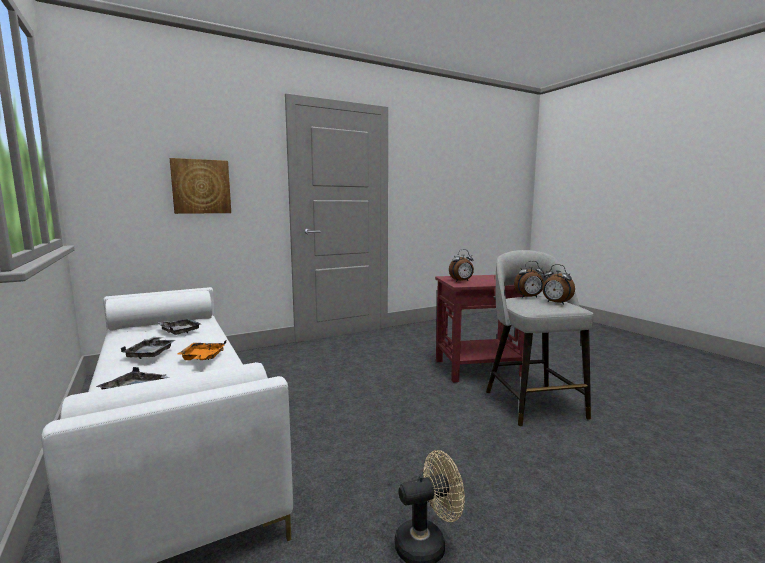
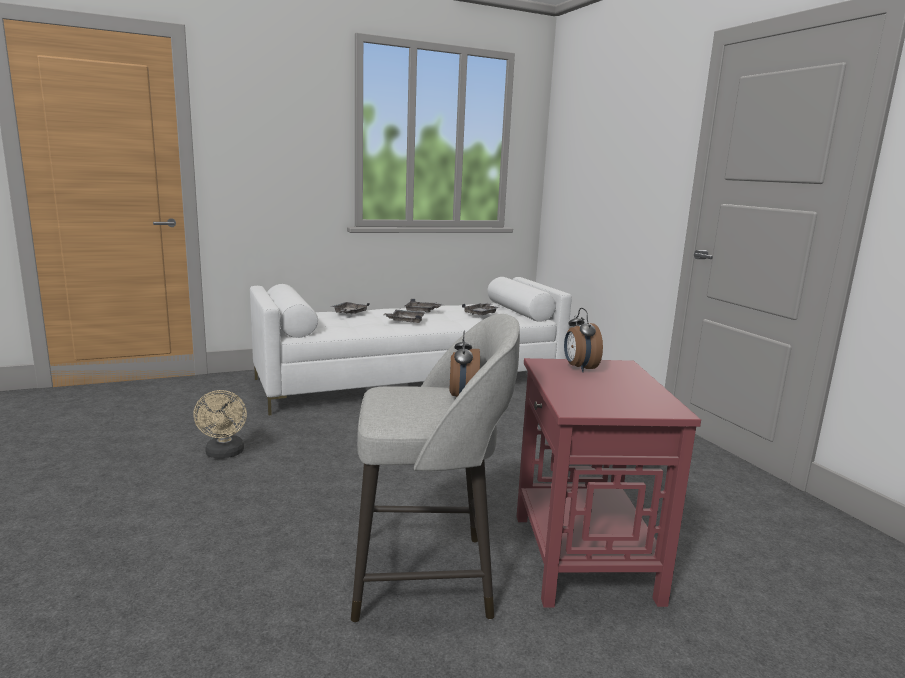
camera: 95 degrees right, 5 degrees up
picture [170,158,231,214] -> none
orange tray [178,341,226,360] -> grey tray [384,310,425,323]
alarm clock [542,264,575,305] -> none

